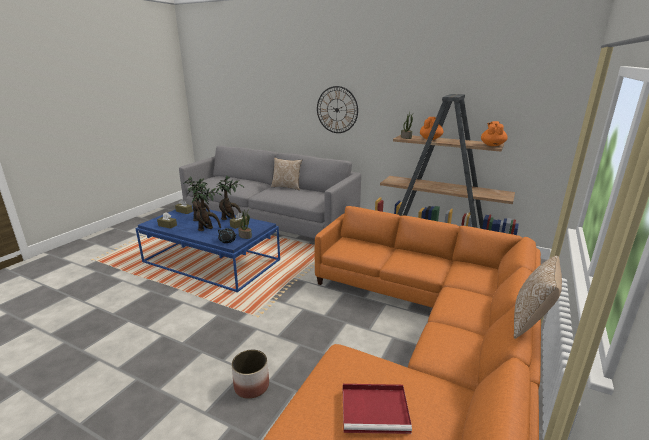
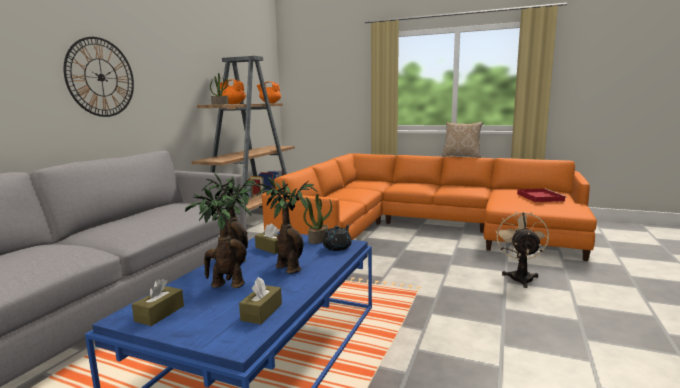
camera: 95 degrees left, 10 degrees down
planter [232,350,269,399] -> beige fan [496,211,549,288]
pillow [271,157,302,190] -> none

